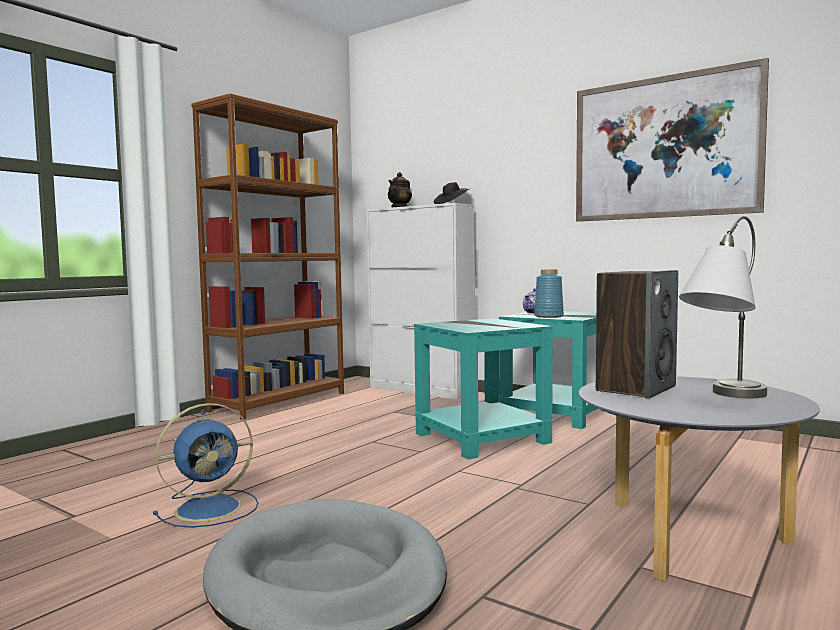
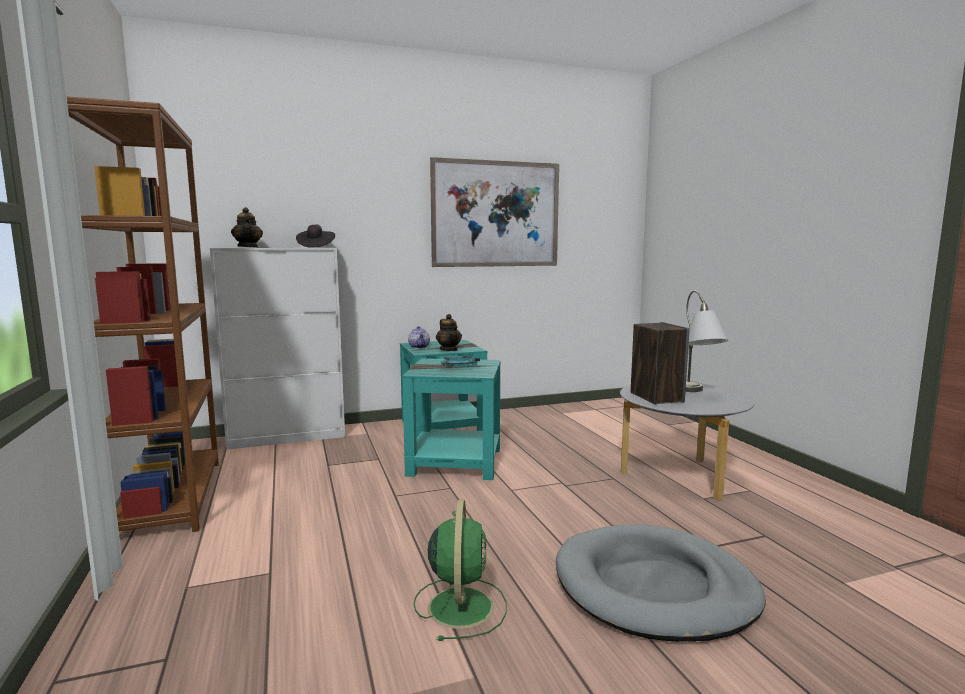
camera: 55 degrees left, 5 degrees up
blue fan [153,403,258,528] -> green fan [414,500,507,641]
blue vase [534,269,564,318] -> teapot [436,314,462,351]
none -> turquoise tray [437,356,480,367]

